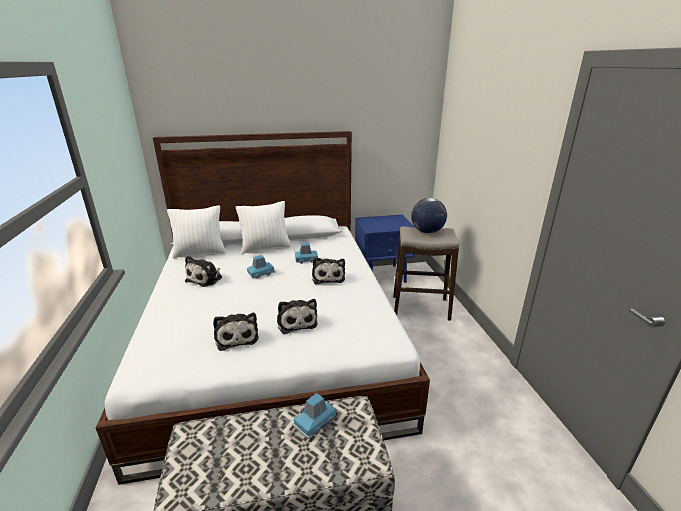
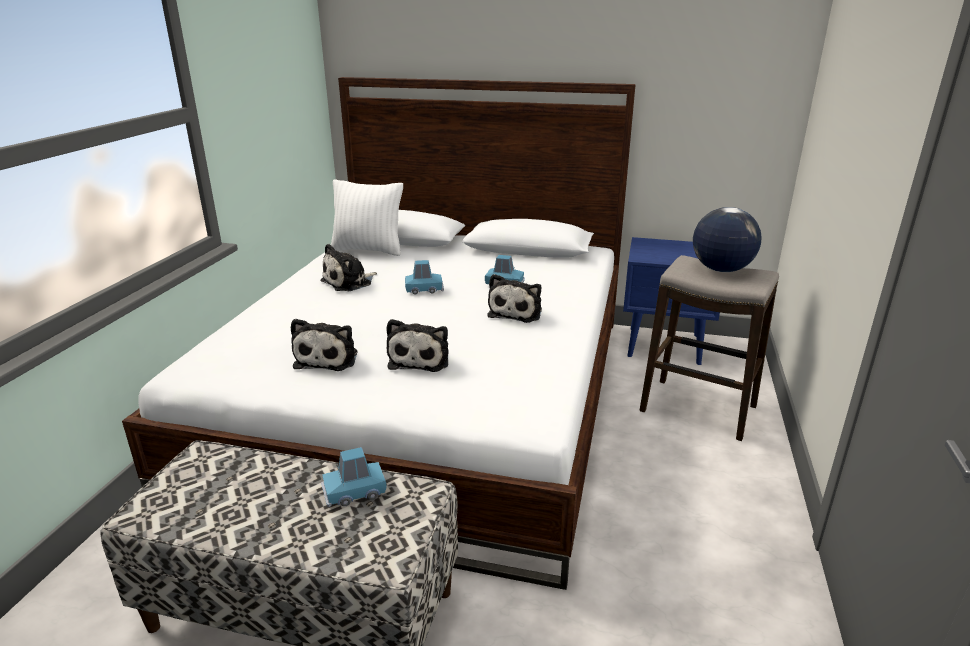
camera: 25 degrees right, 0 degrees up
white pillow [236,201,291,254] -> none

